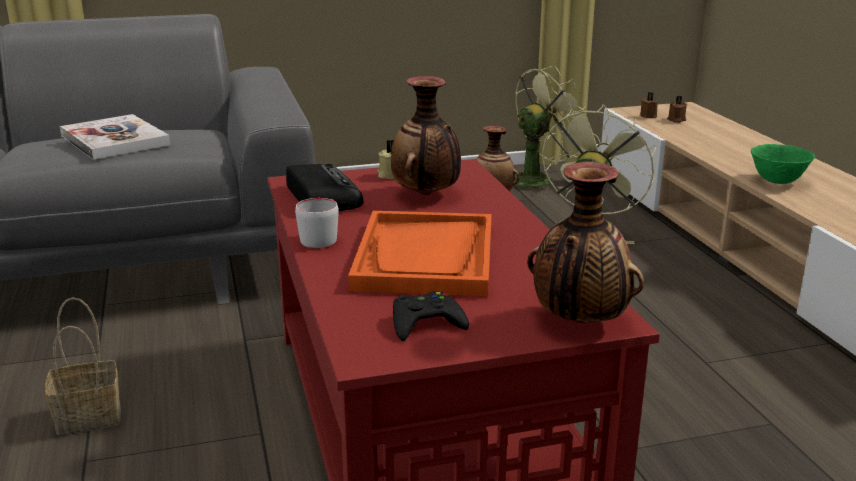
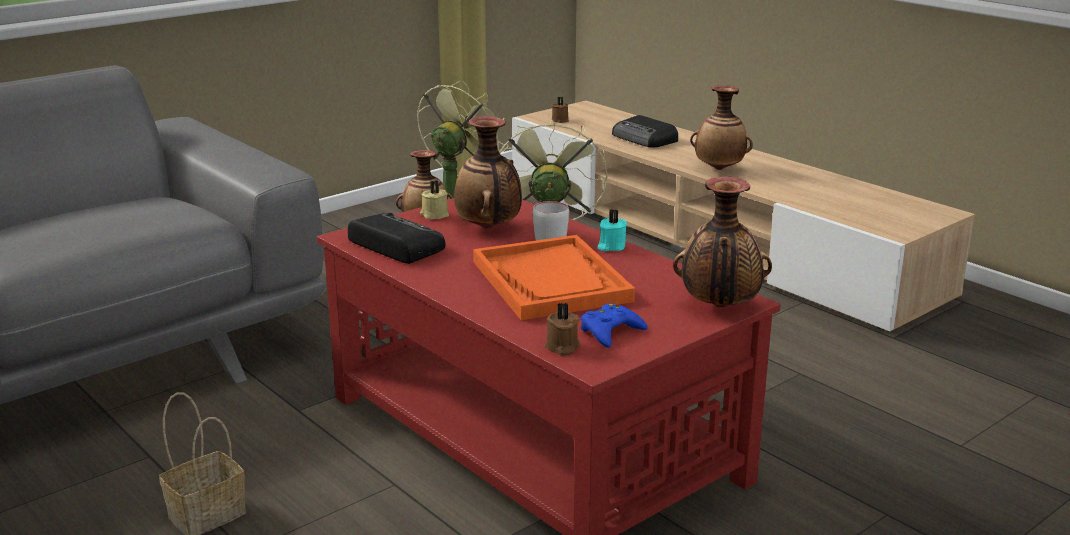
camera: 25 degrees left, 0 degrees up
book [60,114,170,160] -> none
grey mug [295,198,339,248] -> grey mug moved to [532,201,569,240]
black game controller [393,291,469,341] -> blue game controller [581,303,648,348]
brown candle [667,95,688,123] -> brown candle moved to [544,303,580,356]
green bowl [751,144,815,184] -> vase [690,85,753,170]
none -> turquoise candle [597,209,627,251]
none -> radio [612,115,678,148]

